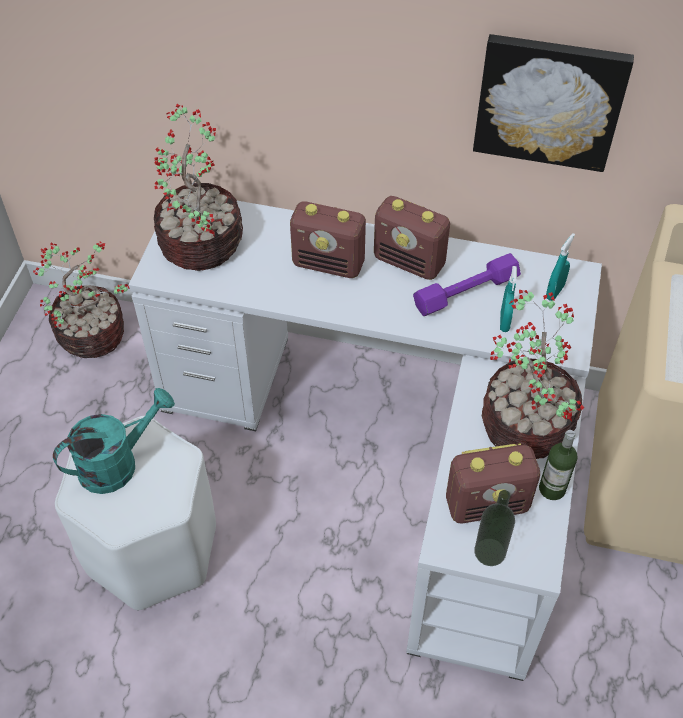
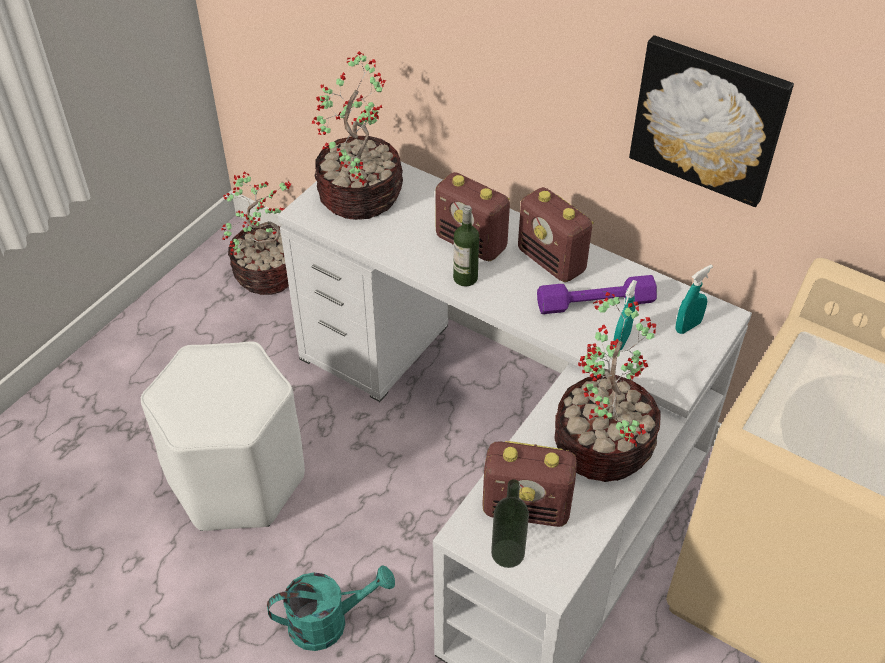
camera: 20 degrees right, 5 degrees down
turquoise watering can [53,388,175,494] -> turquoise watering can moved to [267,565,395,651]
bottle [539,430,577,500] -> bottle moved to [453,205,479,287]

